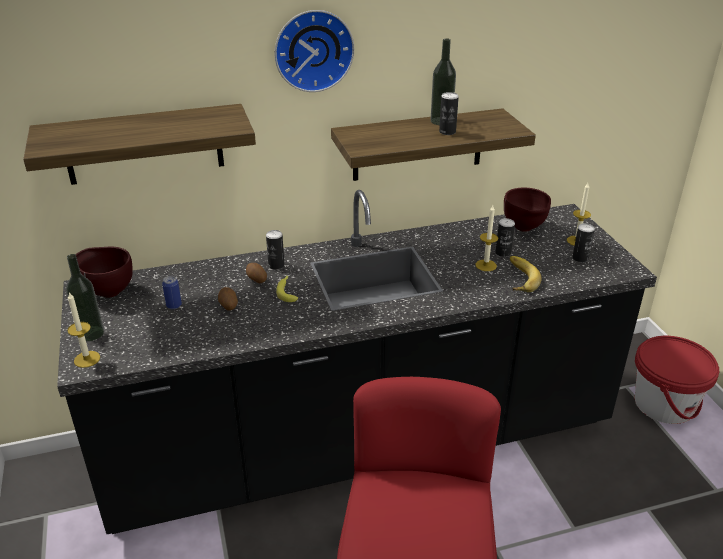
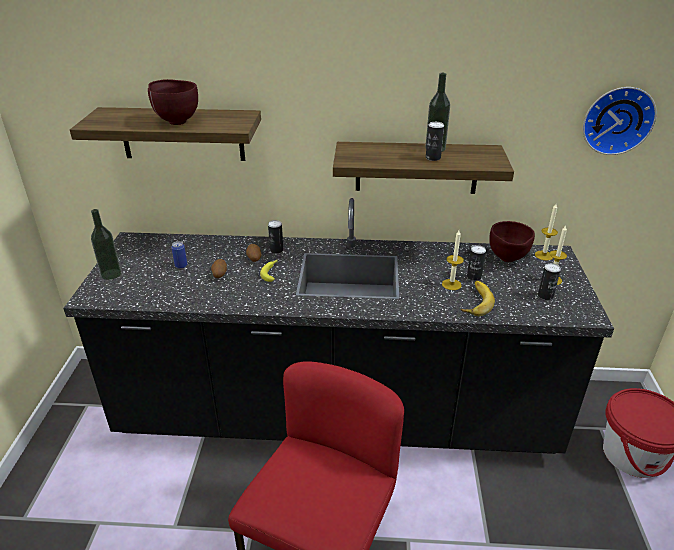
camera: 20 degrees right, 0 degrees up
candle [67,292,100,368] -> candle moved to [535,204,558,261]
brown bowl [75,247,133,298] -> brown bowl moved to [148,79,198,125]
wall clock [275,10,354,92] -> wall clock moved to [583,87,657,155]

